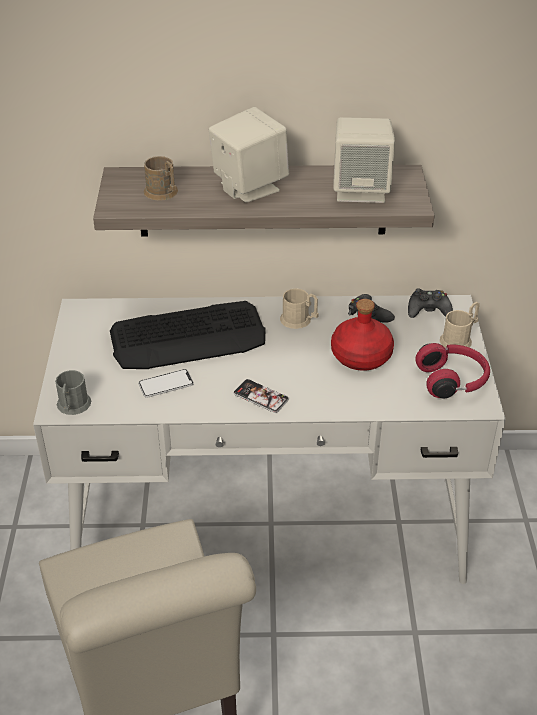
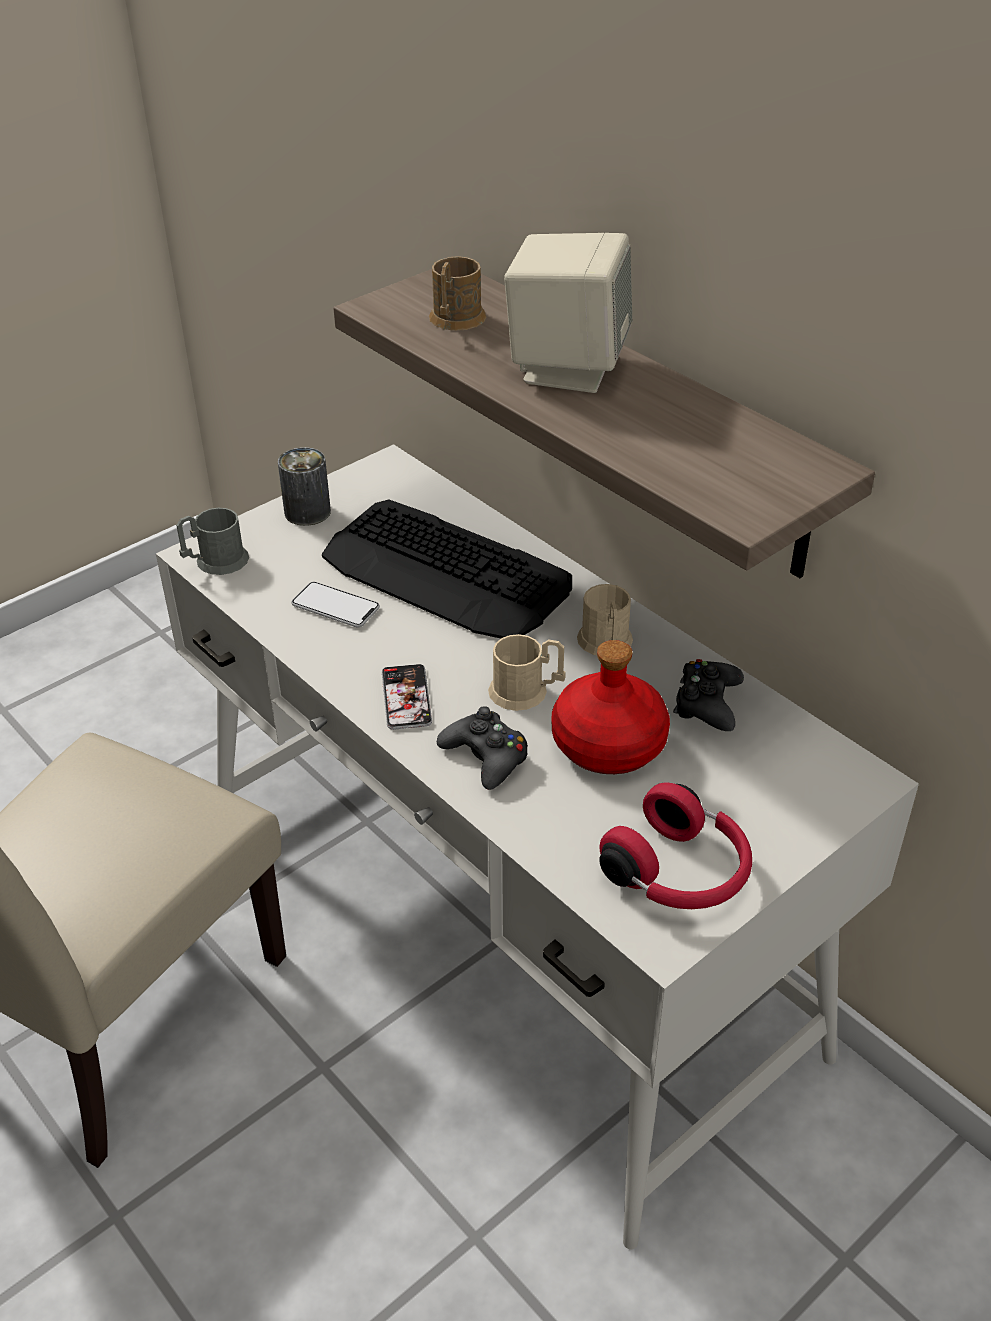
camera: 50 degrees right, 0 degrees up
beige speaker [333,117,395,203] -> none
black game controller [408,288,453,318] -> black game controller moved to [437,706,528,790]
beige mug [440,302,480,348] -> beige mug moved to [488,634,566,711]
none -> can [278,447,331,526]

